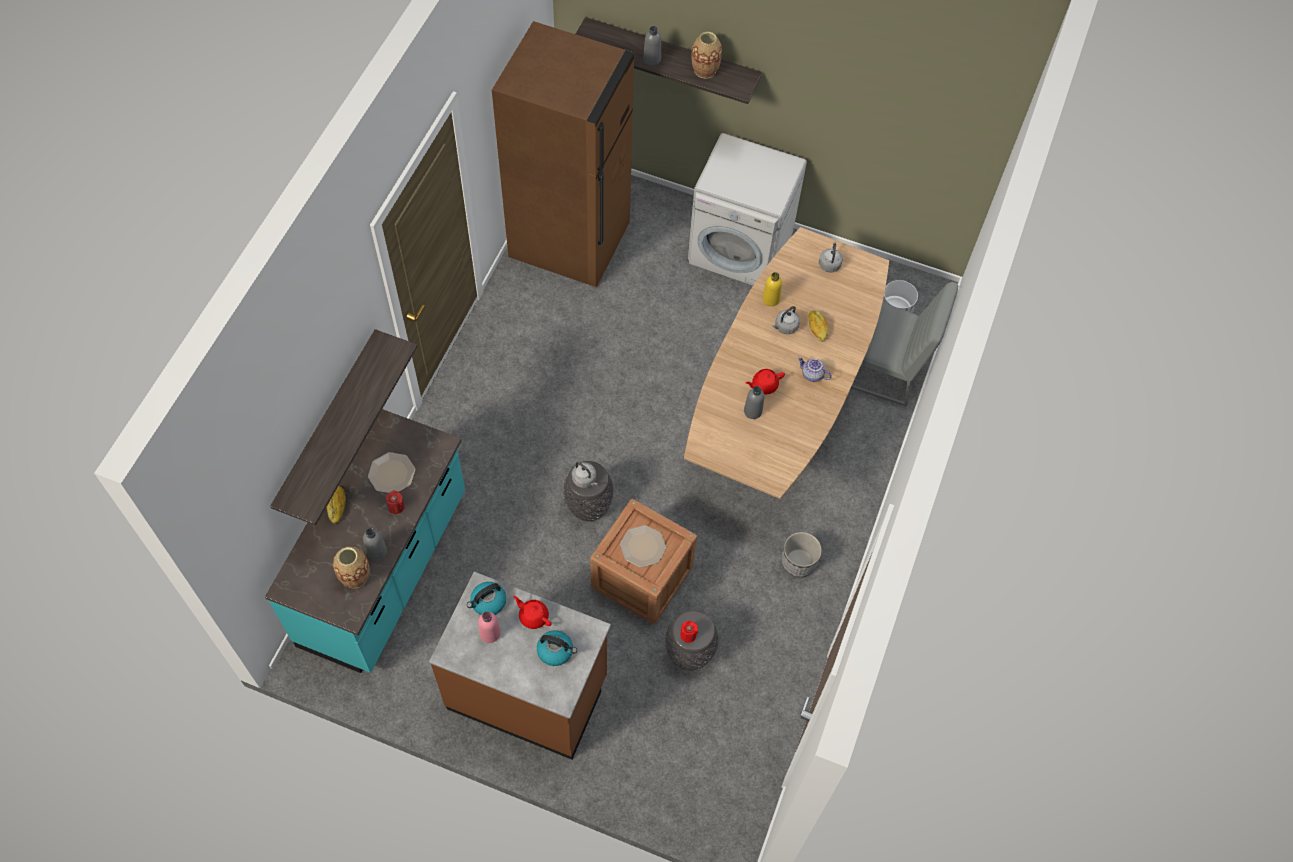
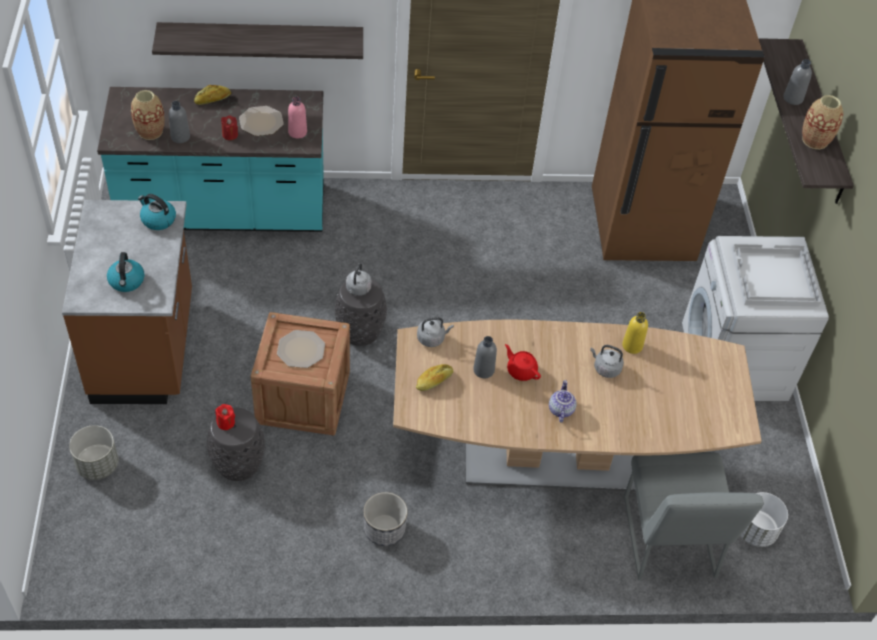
camera: 65 degrees right, 10 degrees down
pink bottle [478,612,501,643] -> pink bottle moved to [288,96,307,138]
red teapot [513,595,552,629] -> none
bread [809,310,828,342] -> bread moved to [416,364,453,391]
grey kettle [819,241,843,272] -> grey kettle moved to [417,317,454,347]
none -> grey planter [69,425,118,480]
none -> white tray [731,244,821,307]

